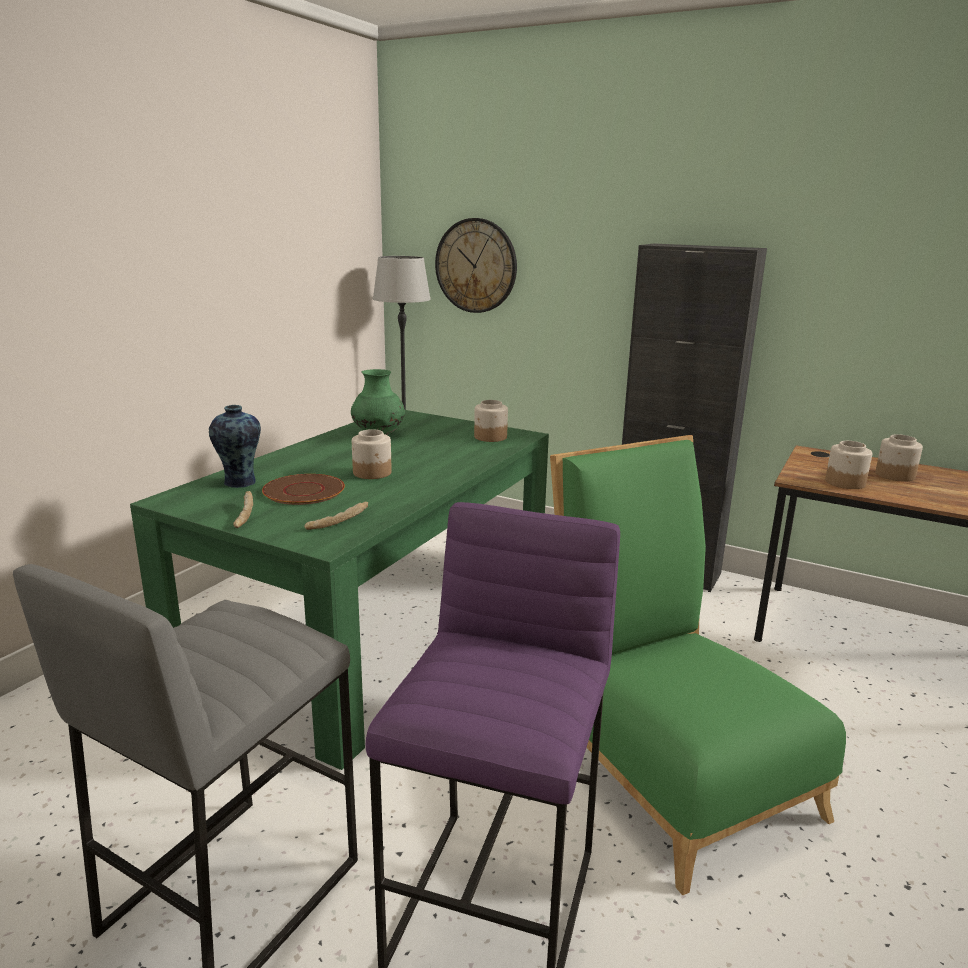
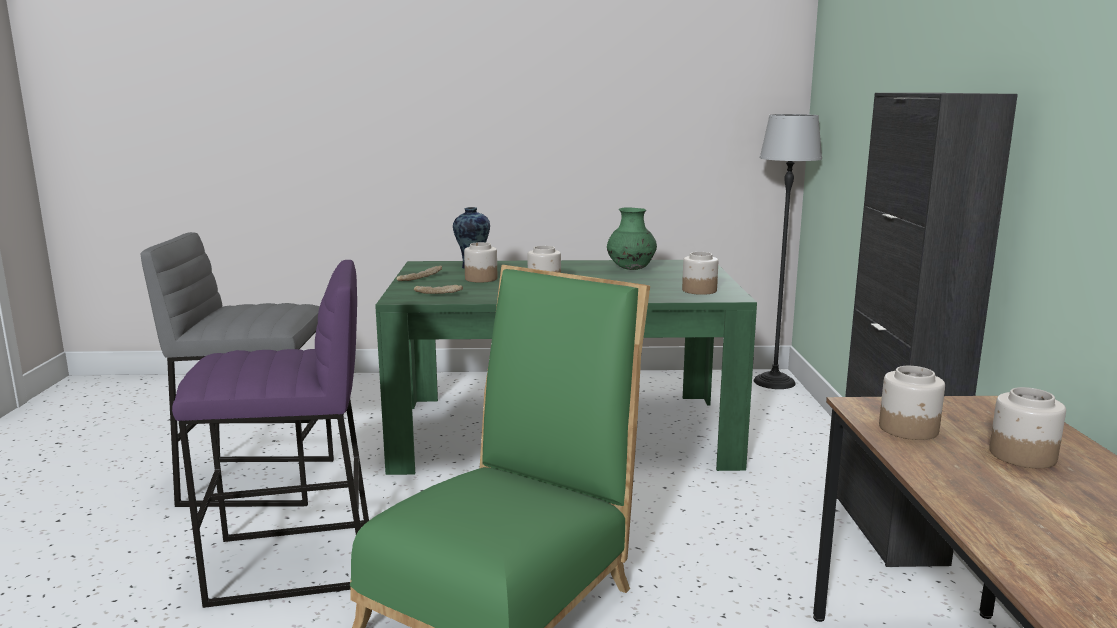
camera: 60 degrees right, 5 degrees down
brown plate [262,474,345,505] -> jar [464,242,497,283]
wall clock [435,218,517,313] -> none

